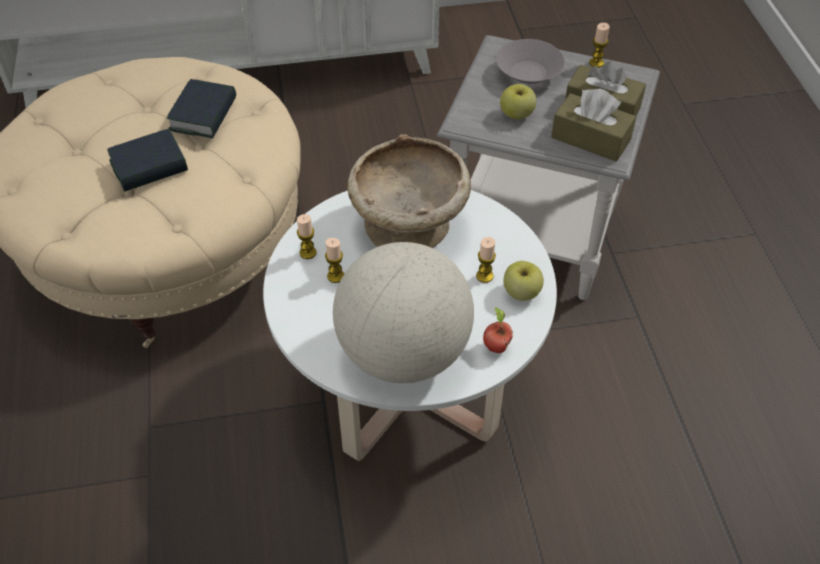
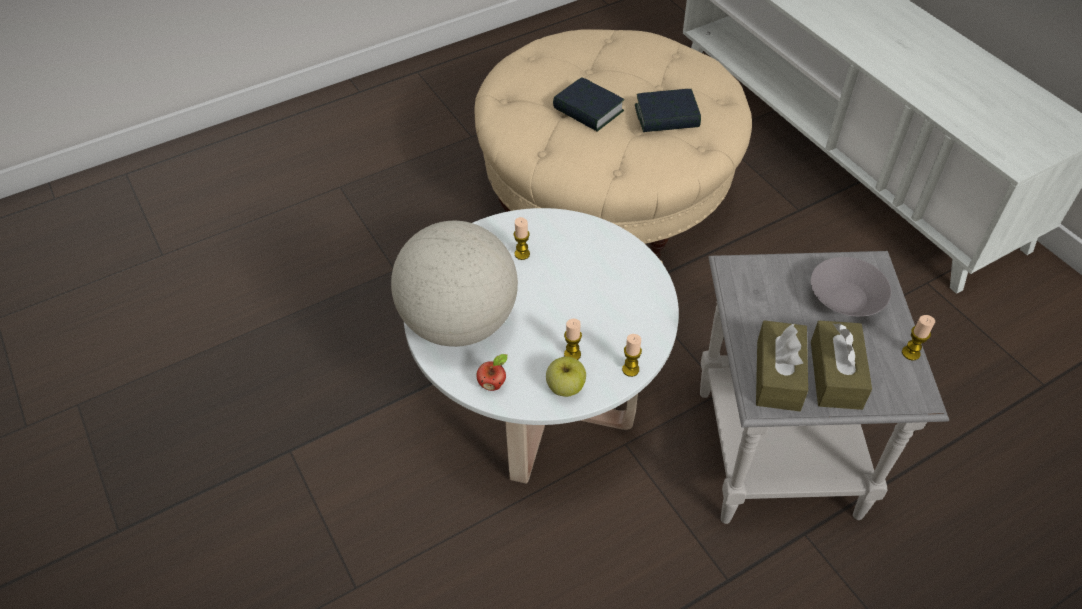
camera: 70 degrees right, 0 degrees up
candle [297,214,317,259] -> candle moved to [622,334,642,377]
beige bowl [347,134,471,248] -> none
apple [500,84,536,119] -> none

